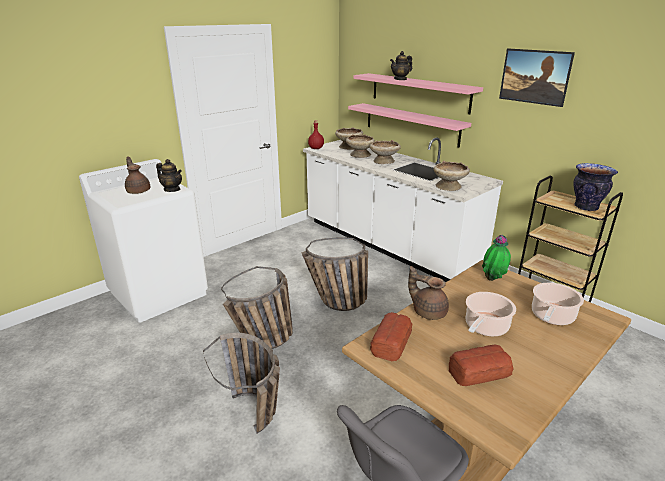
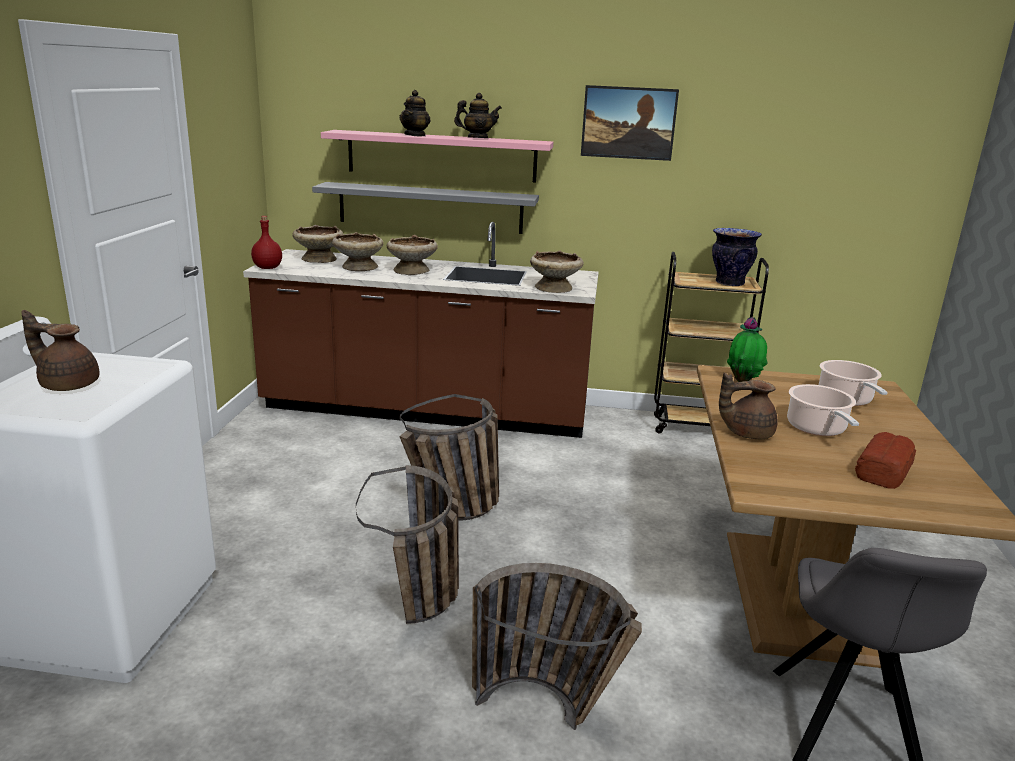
camera: 40 degrees left, 5 degrees down
teapot [156,159,182,192] -> teapot moved to [454,93,502,138]
white counter [303,138,503,282] -> brown counter [243,222,599,438]
pink shelf [348,103,471,148] -> grey shelf [312,182,539,234]
bread [370,312,412,361] -> none

